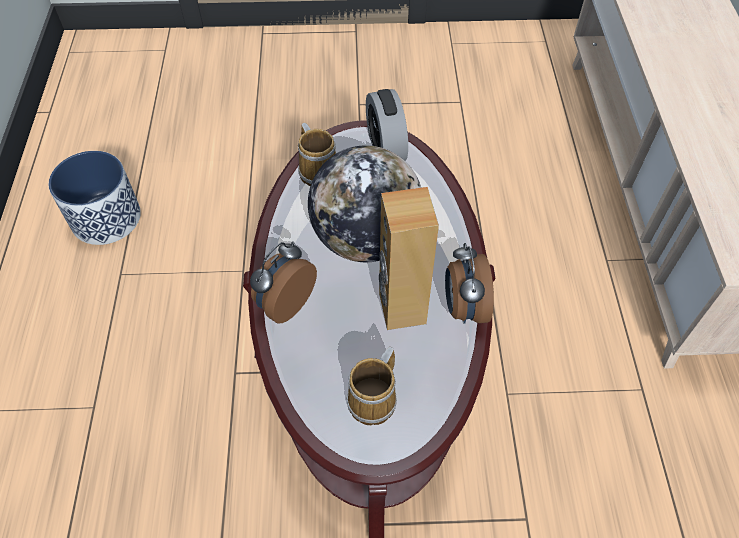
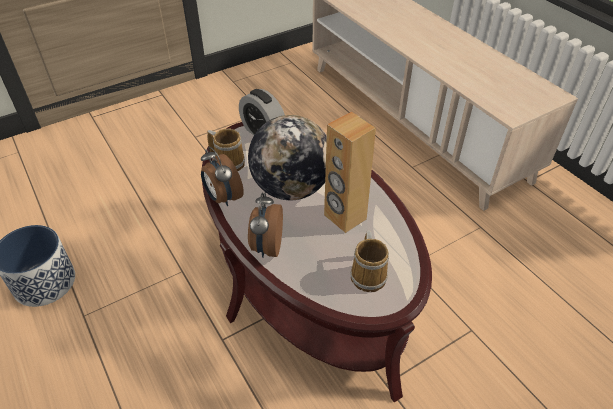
camera: 30 degrees left, 10 degrees down
alarm clock [445,243,494,324] -> alarm clock moved to [201,147,244,206]

